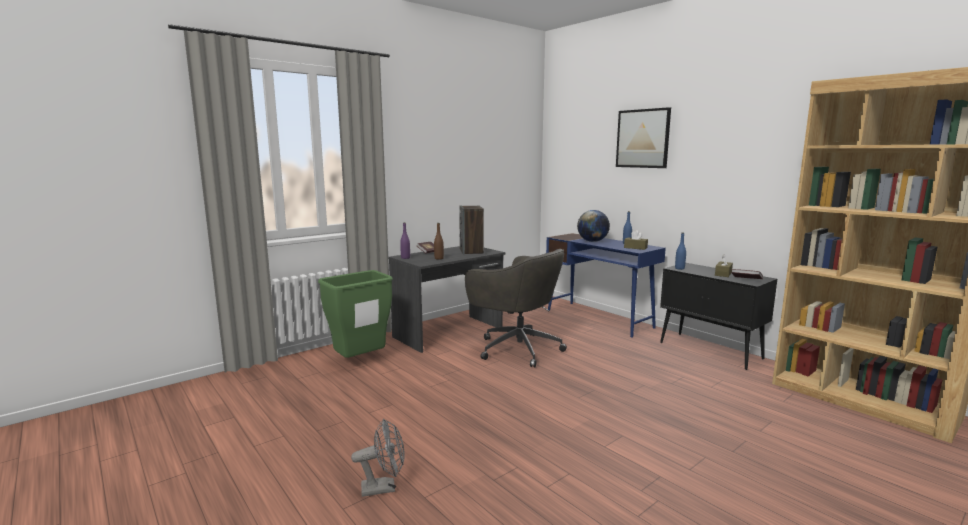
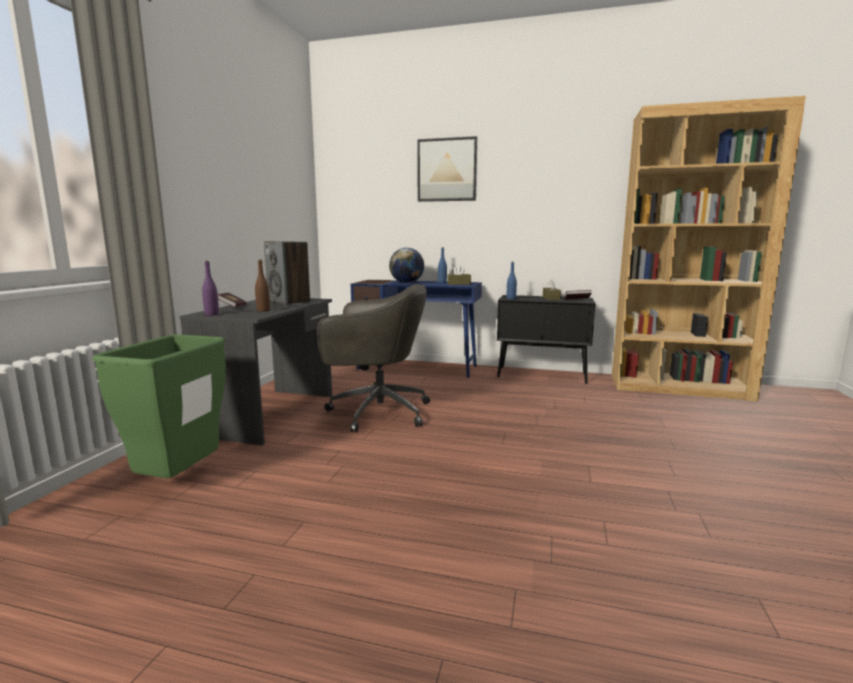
camera: 35 degrees left, 0 degrees up
grey fan [351,419,405,497] -> none

